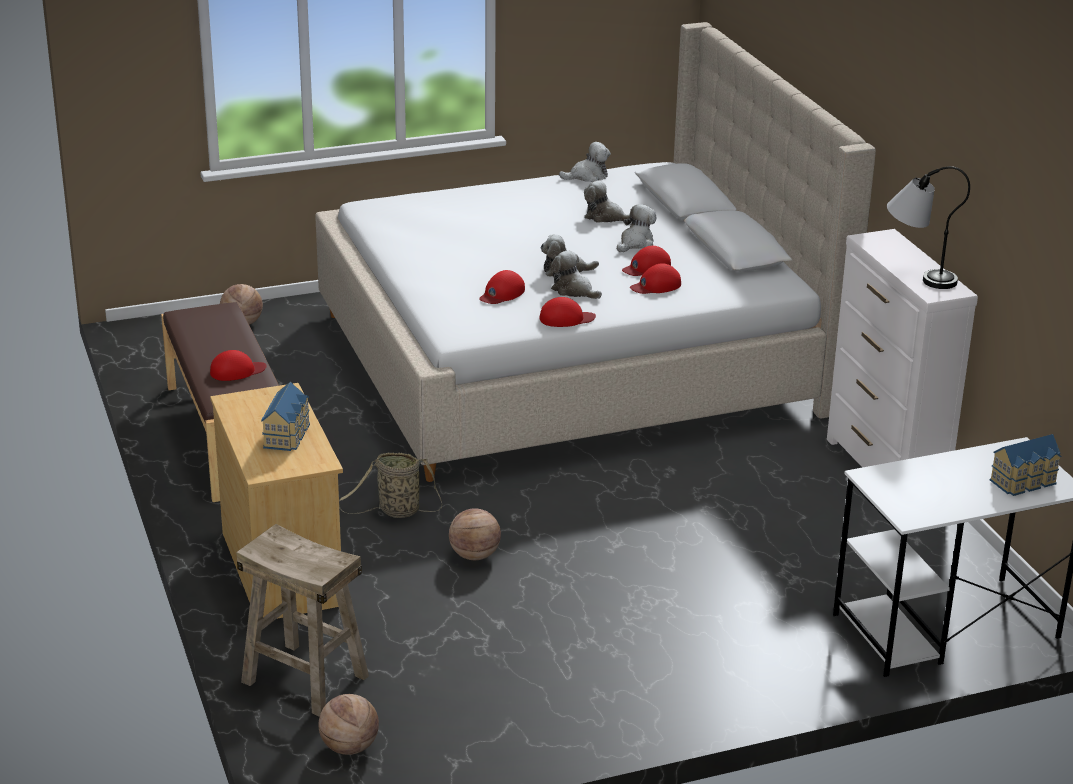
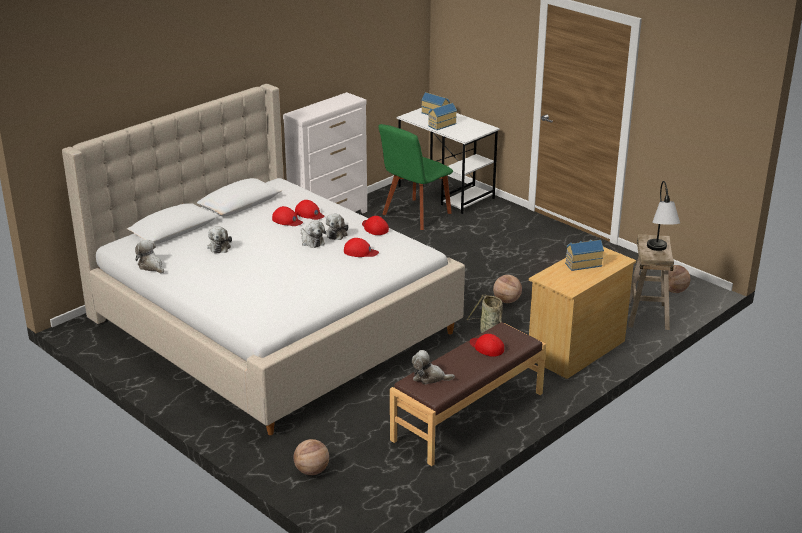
camera: 115 degrees left, 0 degrees up
plush toy [617,204,656,252] -> plush toy moved to [411,350,455,384]
table lamp [887,166,970,289] -> table lamp moved to [647,181,680,251]
none -> green chair [378,124,453,230]
none -> toy house [428,103,457,130]

